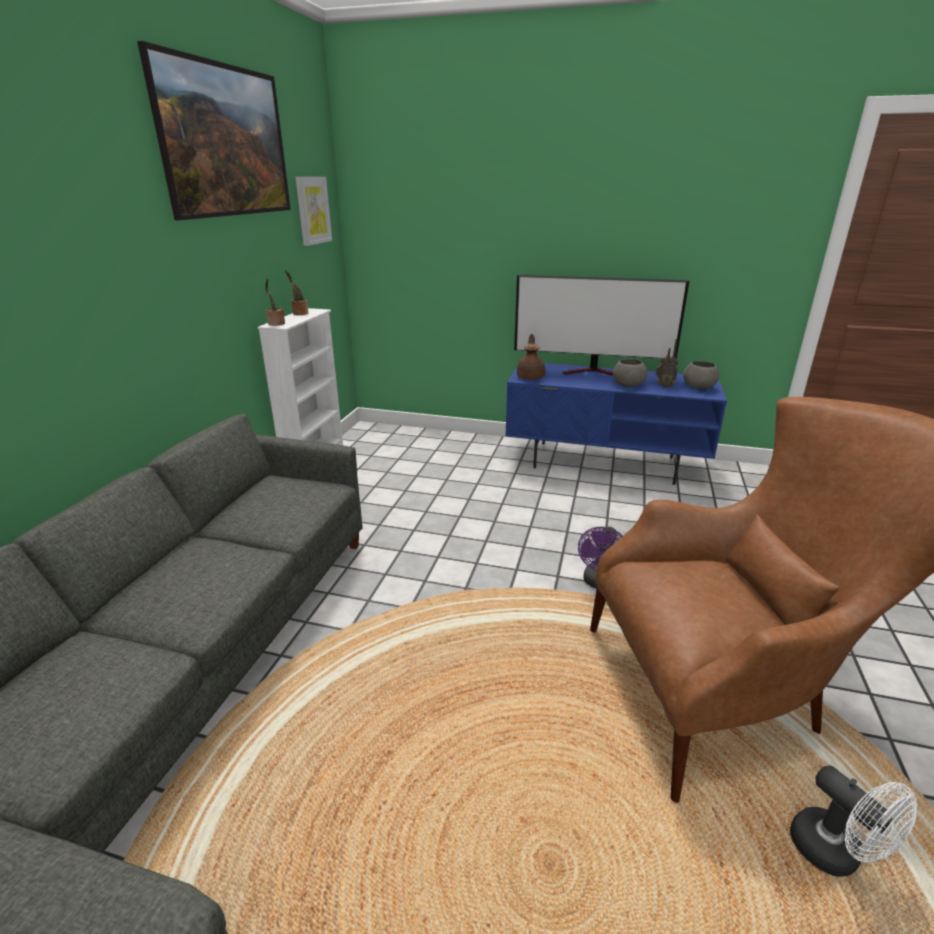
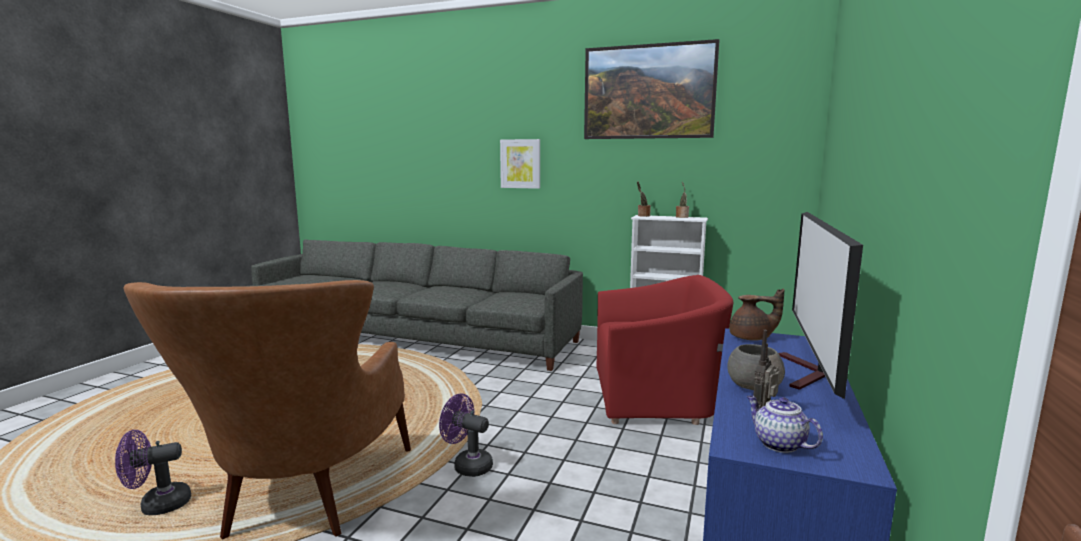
camera: 95 degrees right, 15 degrees down
picture [295,177,332,246] -> picture moved to [500,139,540,189]
grey bowl [683,361,719,389] -> teapot [747,395,823,453]
white fan [790,765,917,877] -> purple fan [115,430,191,515]
none -> red armchair [597,275,733,425]

